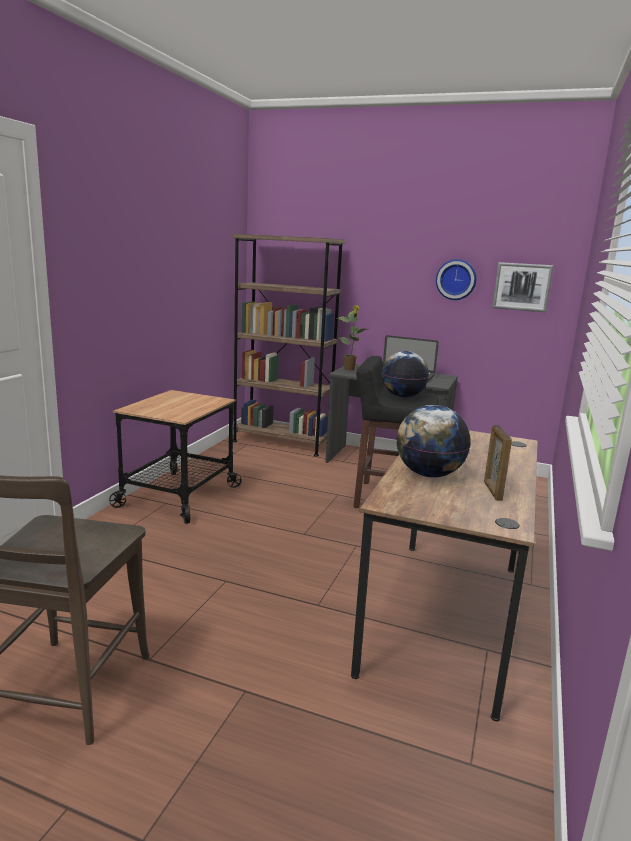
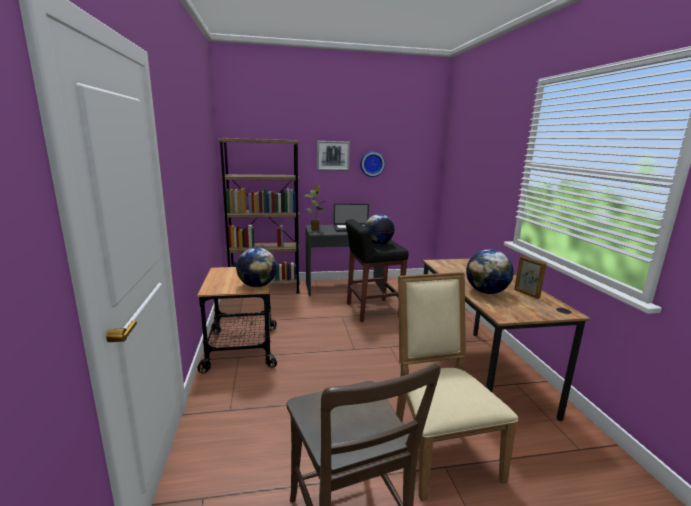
camera: 30 degrees left, 0 degrees up
picture [492,262,554,312] -> picture moved to [317,141,350,171]
none -> globe [236,248,277,287]
none -> beige chair [396,272,519,501]

